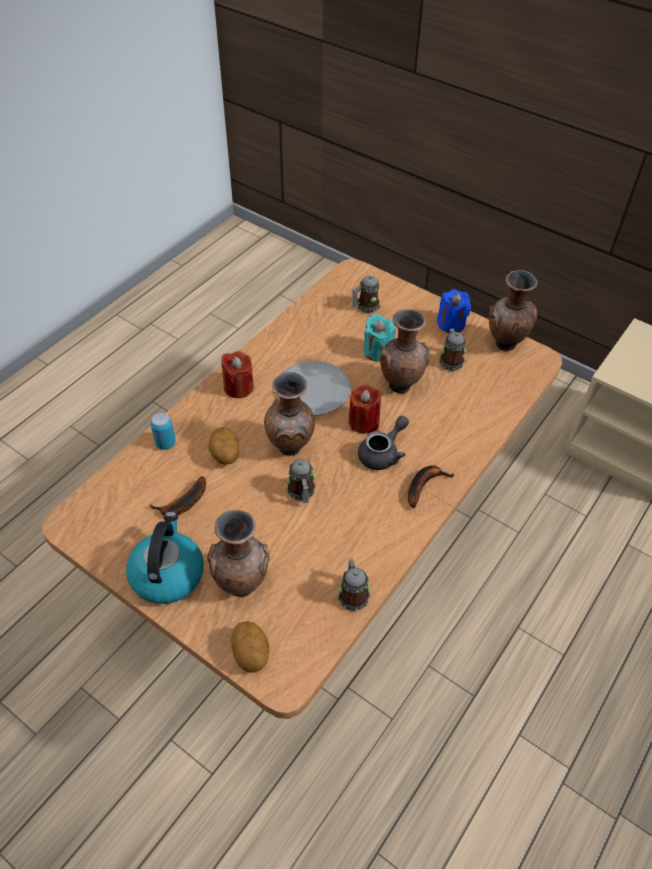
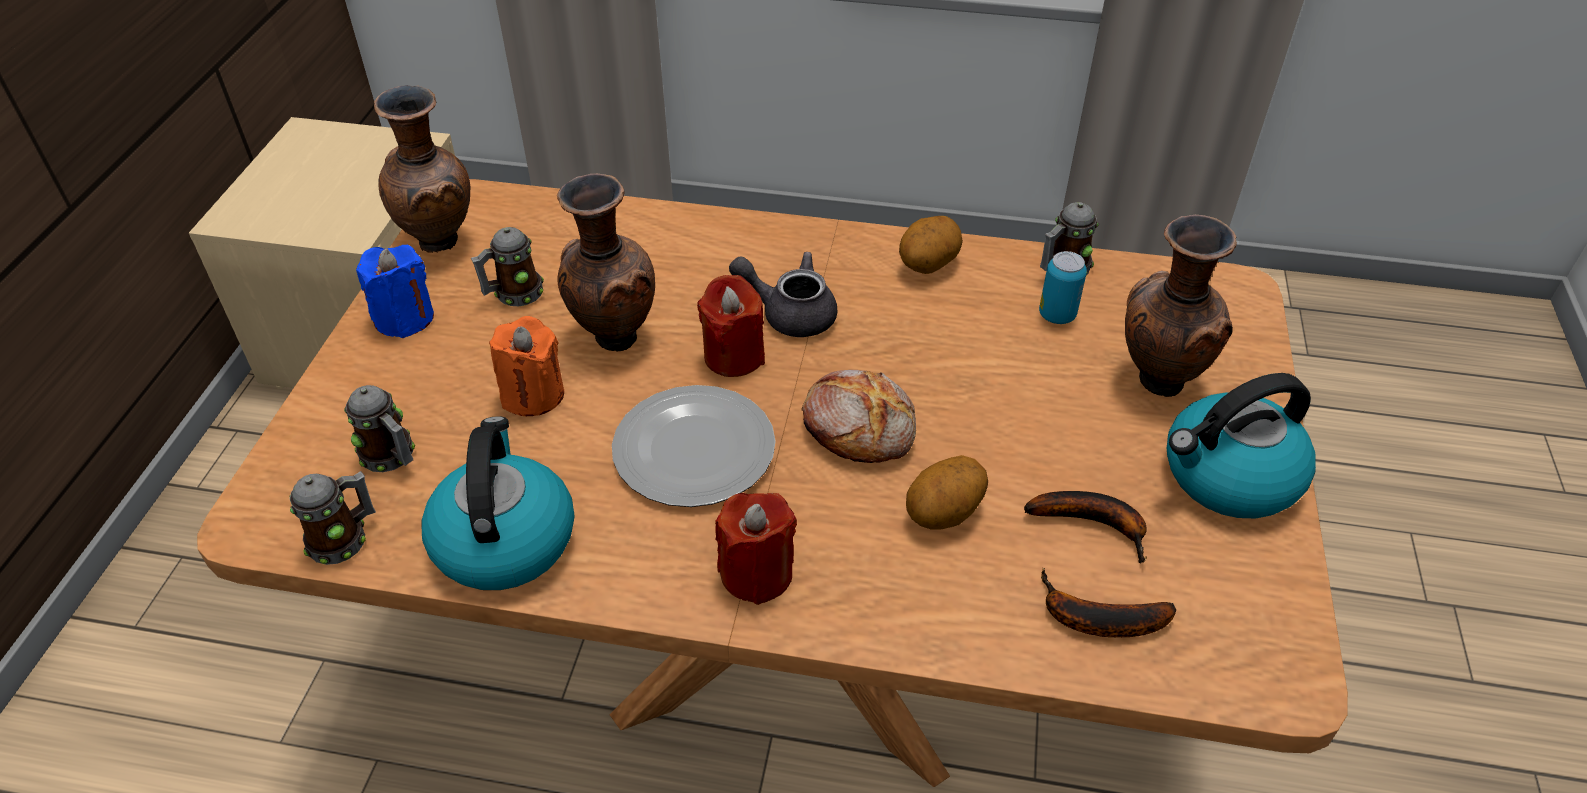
camera: 115 degrees left, 5 degrees down
can [150,413,176,450] -> can moved to [1039,251,1087,324]
potato [231,621,269,673] -> potato moved to [899,216,963,274]
brown vase [264,372,315,456] -> bread [801,370,916,463]
mug [287,459,316,503] -> mug moved to [290,471,376,565]
turquoise candle [364,314,395,362] -> orange candle [489,316,564,416]
banana [408,465,454,508] -> banana moved to [1041,567,1176,637]
none -> kettle [421,416,575,590]

